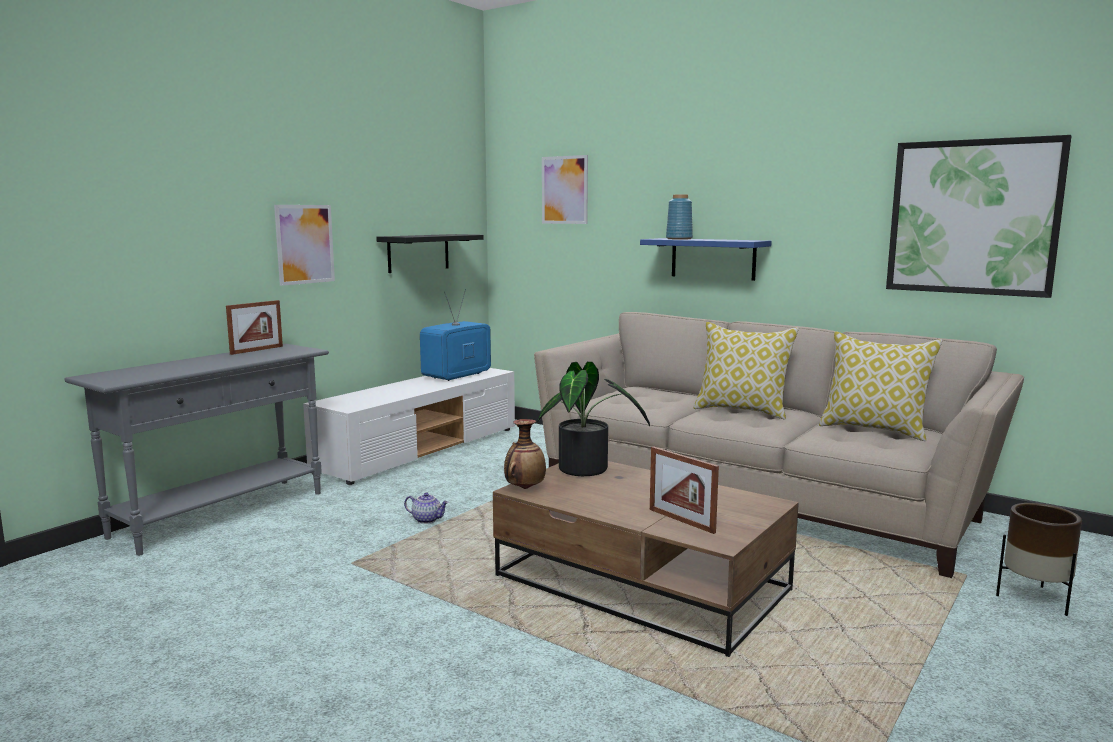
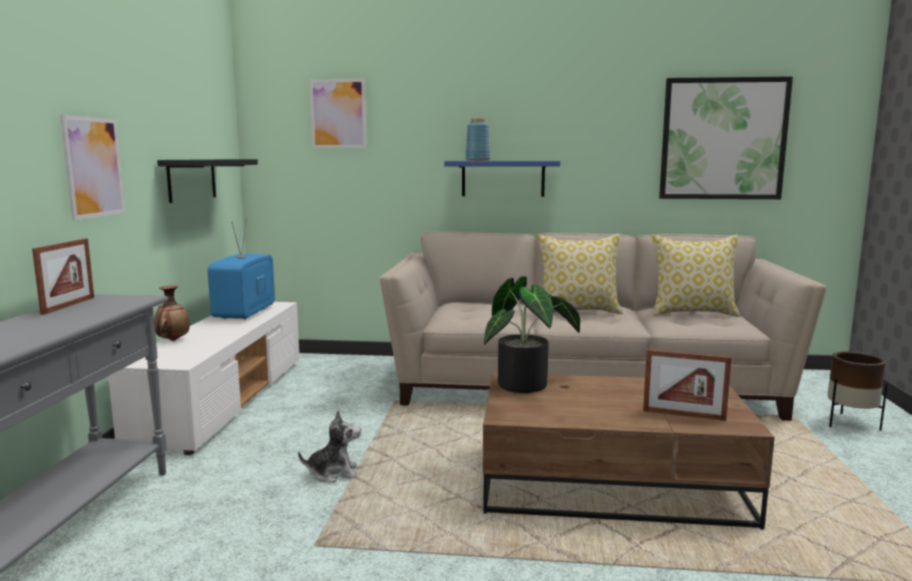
camera: 30 degrees left, 0 degrees up
teapot [404,492,449,524] -> plush toy [298,411,361,483]
vase [504,419,546,489] -> vase moved to [154,286,190,341]

